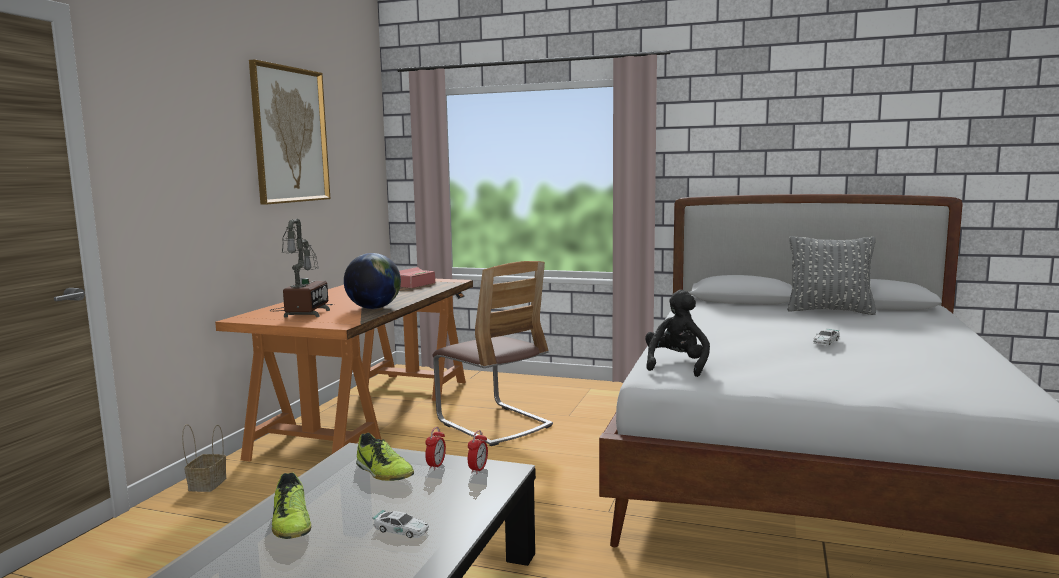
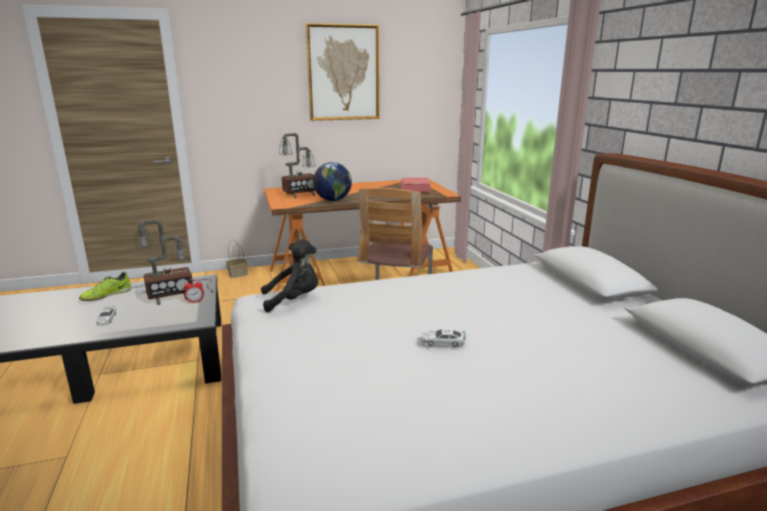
camera: 55 degrees right, 10 degrees up
shoe [356,433,414,481] -> table lamp [134,219,214,305]
alarm clock [468,430,488,474] -> none
grey pillow [787,236,876,315] -> none

